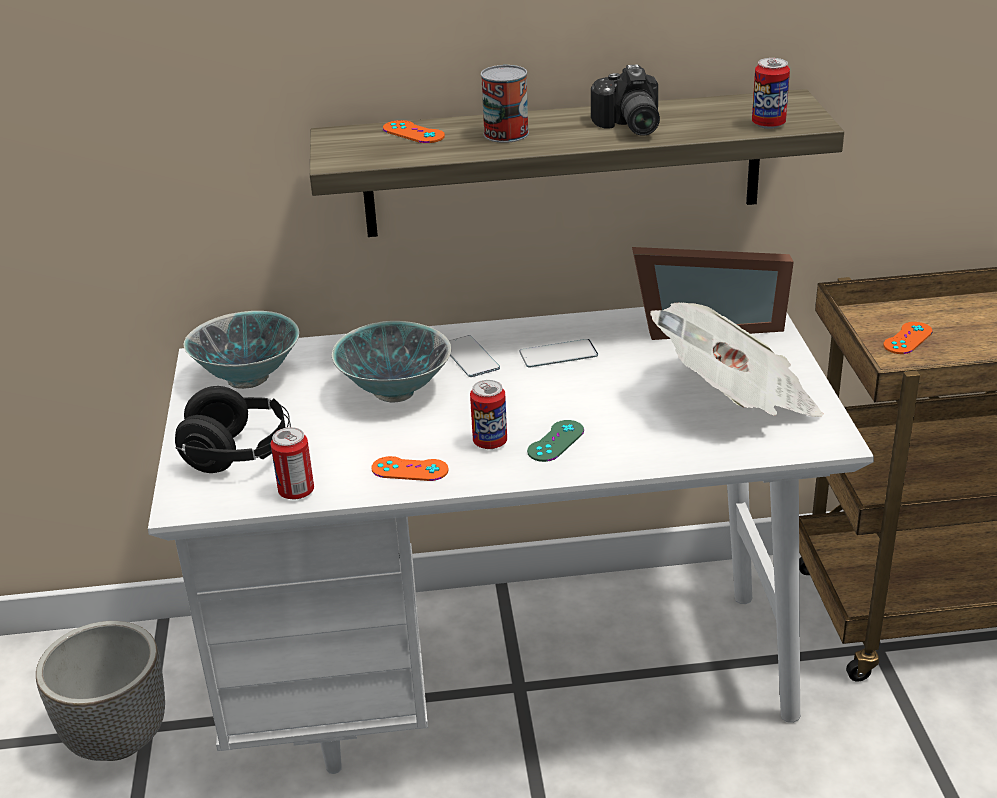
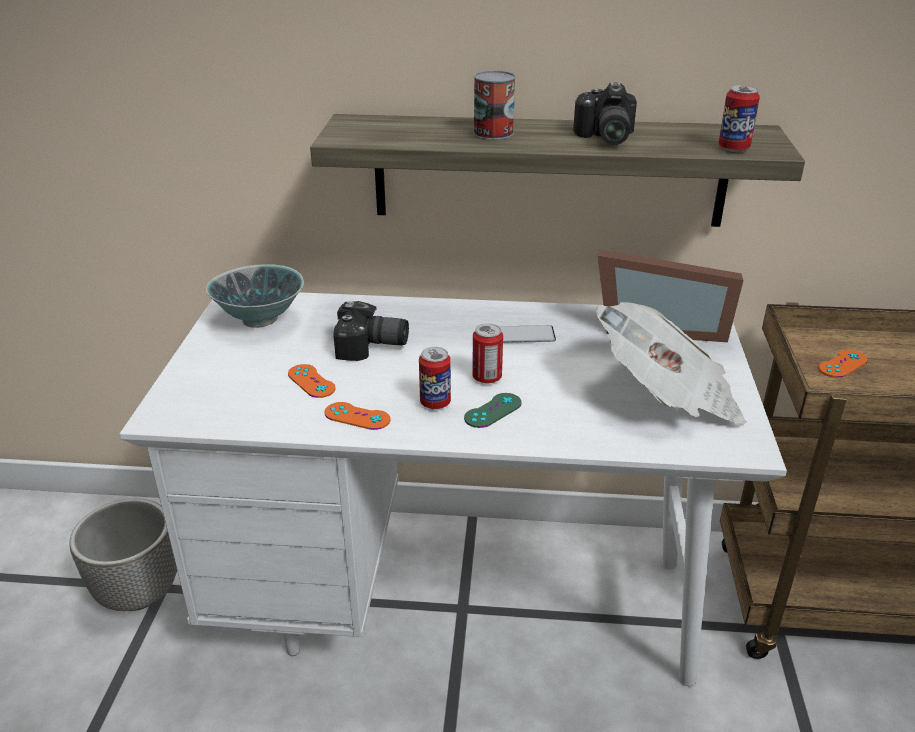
camera: 10 degrees right, 0 degrees up
black headphones [175,386,291,473] -> none
can [271,427,314,499] -> can moved to [472,323,503,384]
bowl [332,321,451,403] -> camera [333,301,409,361]
orange game controller [383,120,445,143] -> orange game controller moved to [288,364,336,398]
phone [449,335,500,377] -> none

